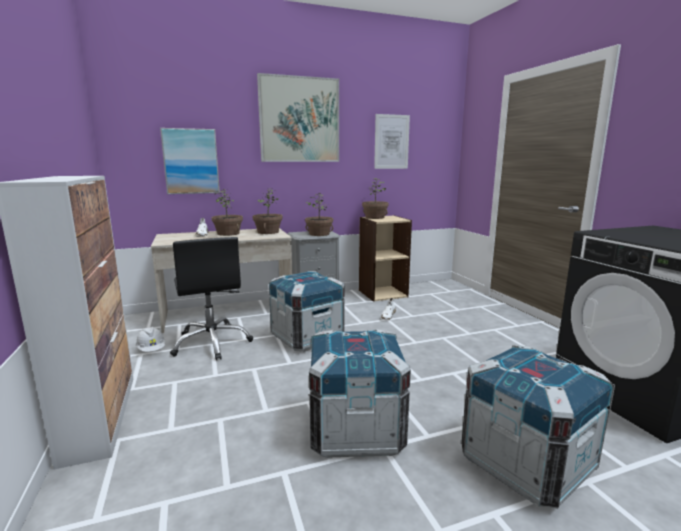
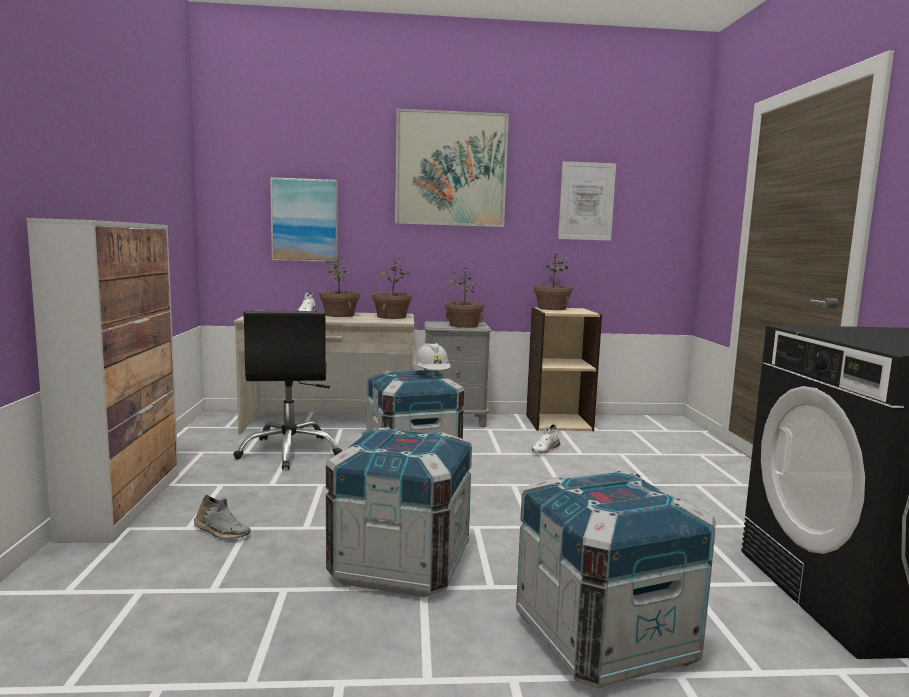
camera: 15 degrees right, 5 degrees down
white hard hat [136,327,165,352] -> white hard hat moved to [414,343,451,370]
none -> grey shoe [194,495,251,539]

